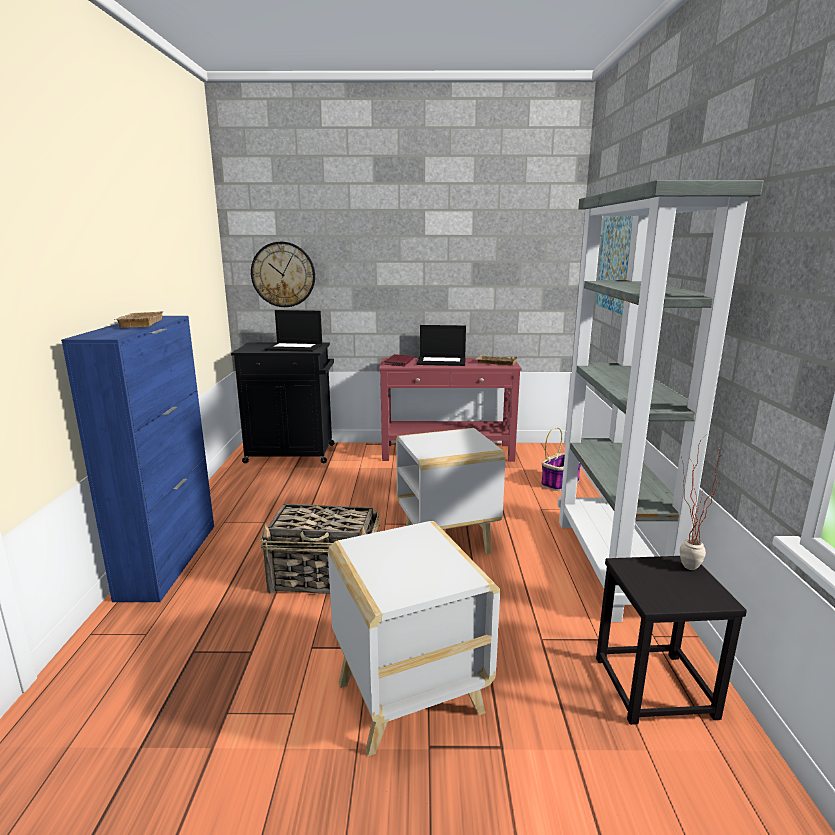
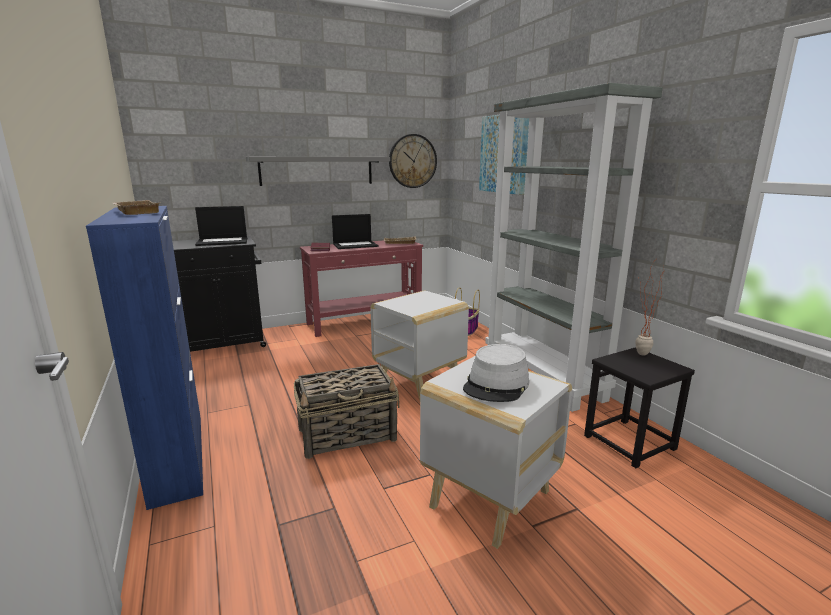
camera: 25 degrees left, 0 degrees up
wall clock [251,242,315,307] -> wall clock moved to [389,134,437,188]
none -> grey shelf [246,157,390,186]
none -> grey hat [463,344,529,402]

